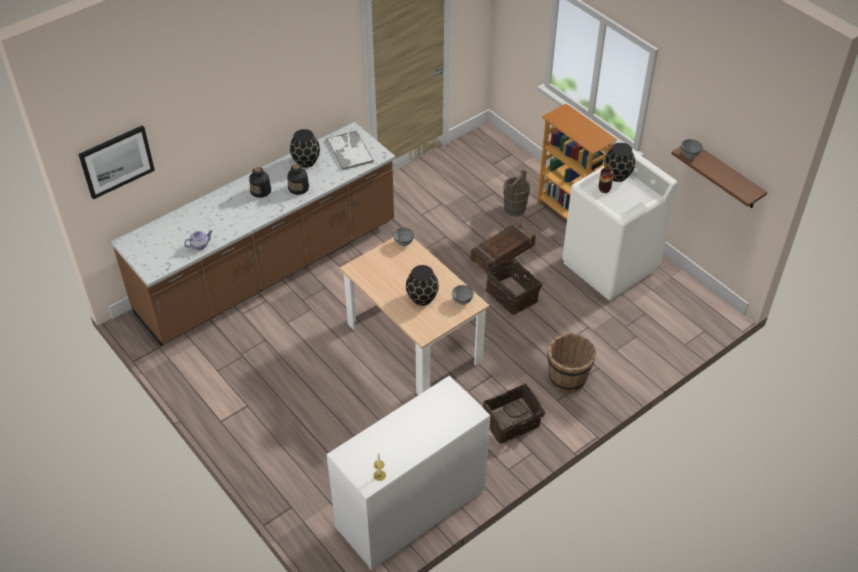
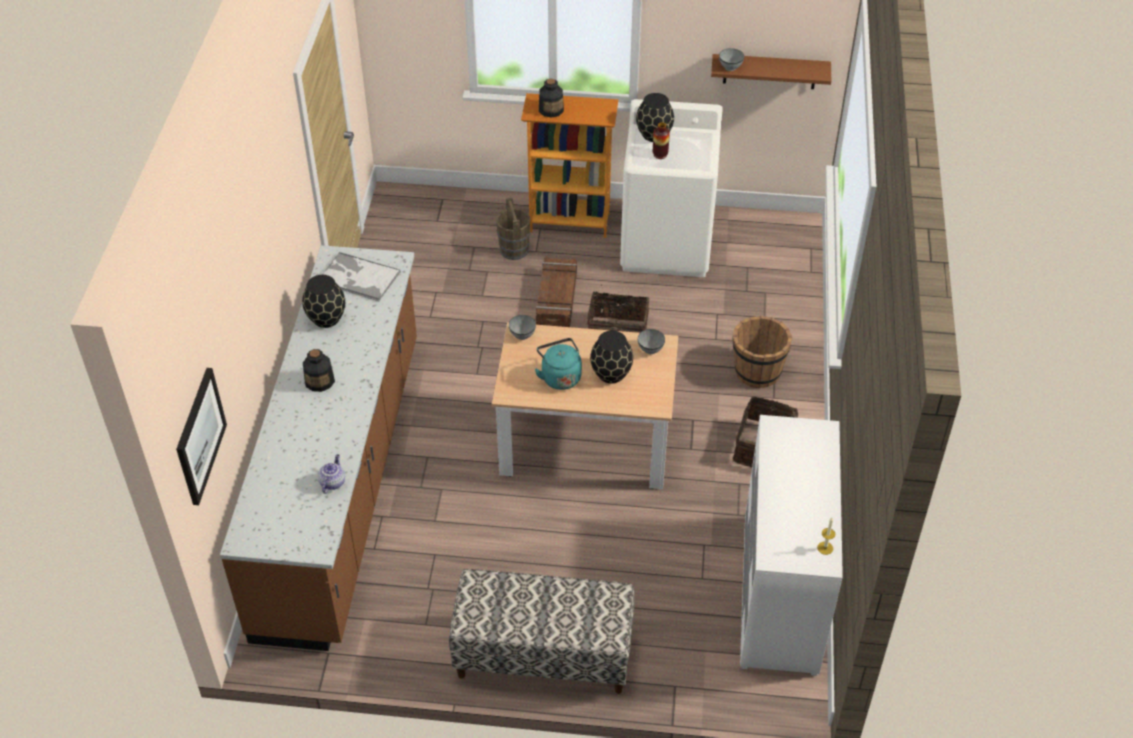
camera: 45 degrees left, 0 degrees up
bottle [287,164,309,195] -> bottle moved to [539,79,564,118]
none -> bench [449,569,634,694]
none -> turquoise kettle [535,338,582,390]

